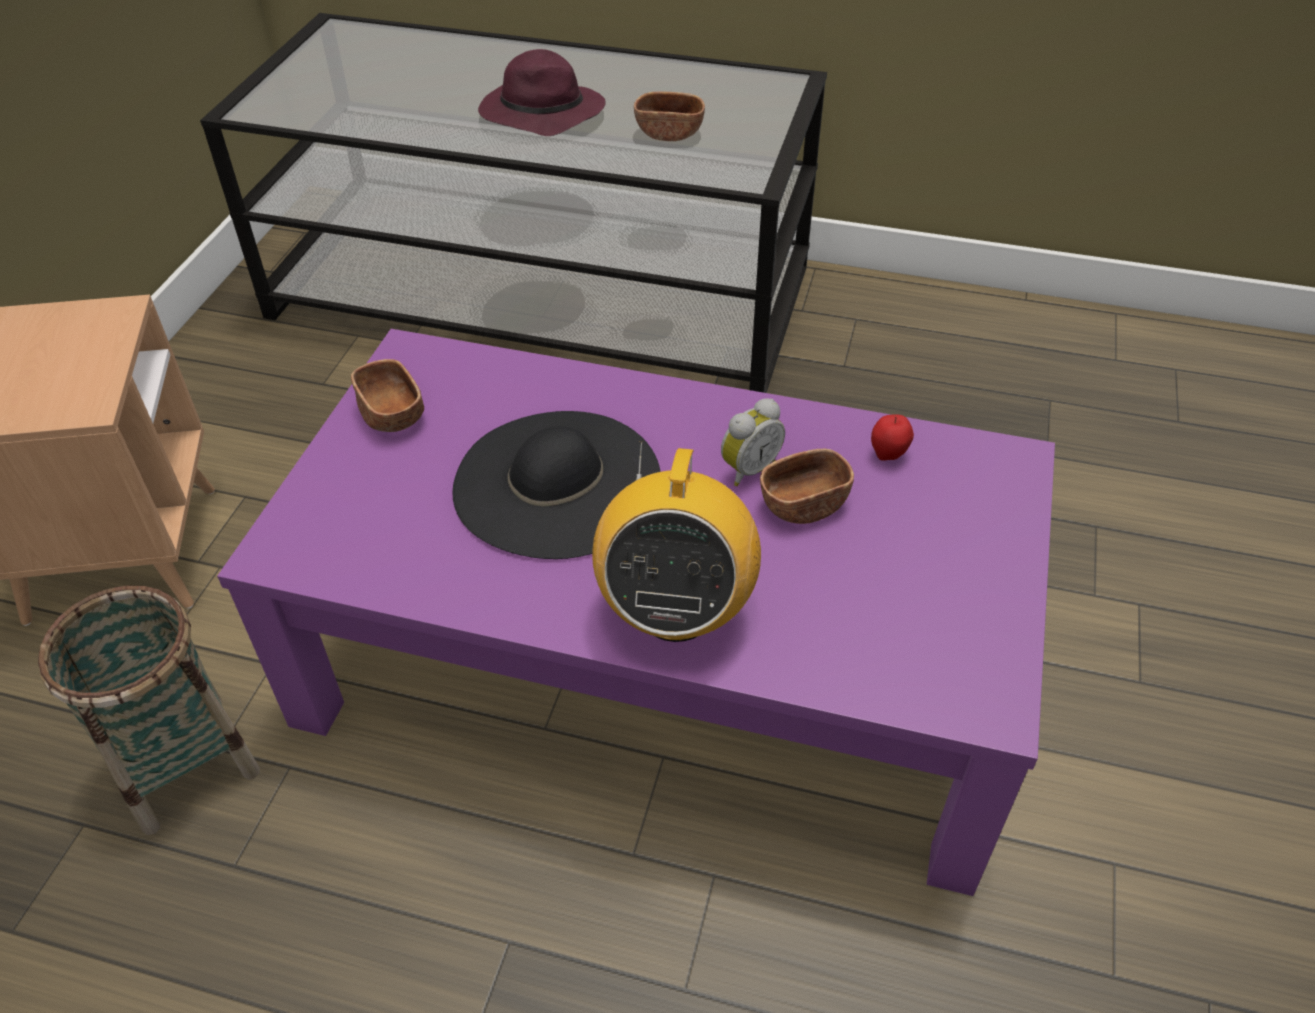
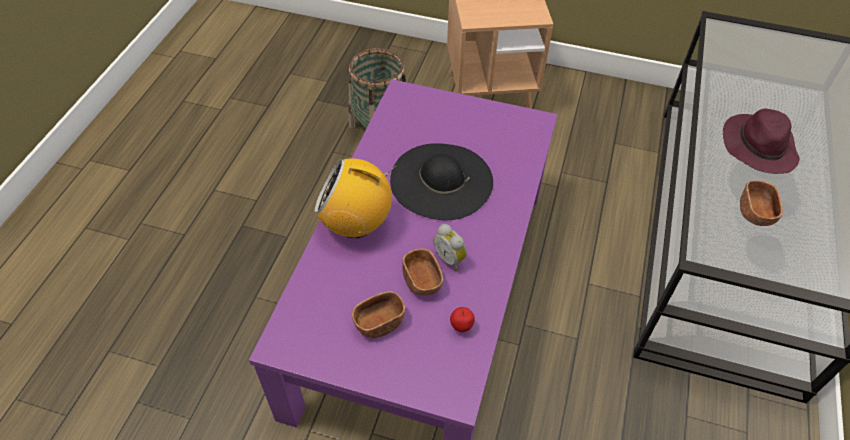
camera: 90 degrees right, 5 degrees up
brown bowl [351,359,424,432] -> brown bowl moved to [352,291,405,338]

